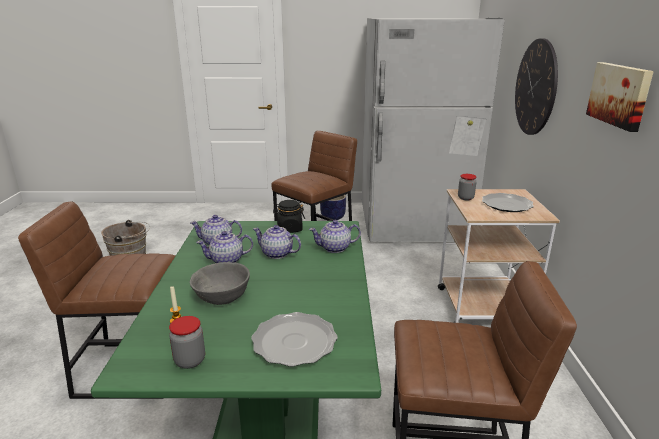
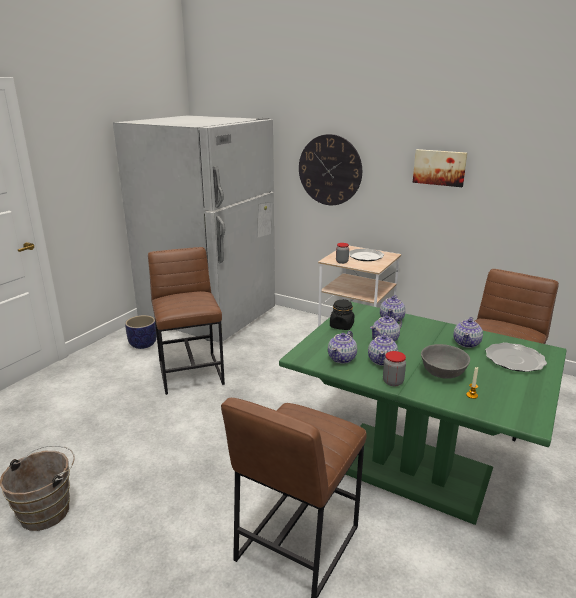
camera: 60 degrees left, 0 degrees up
jar [169,316,205,369] -> jar moved to [383,351,406,386]
none -> teapot [453,317,483,348]

